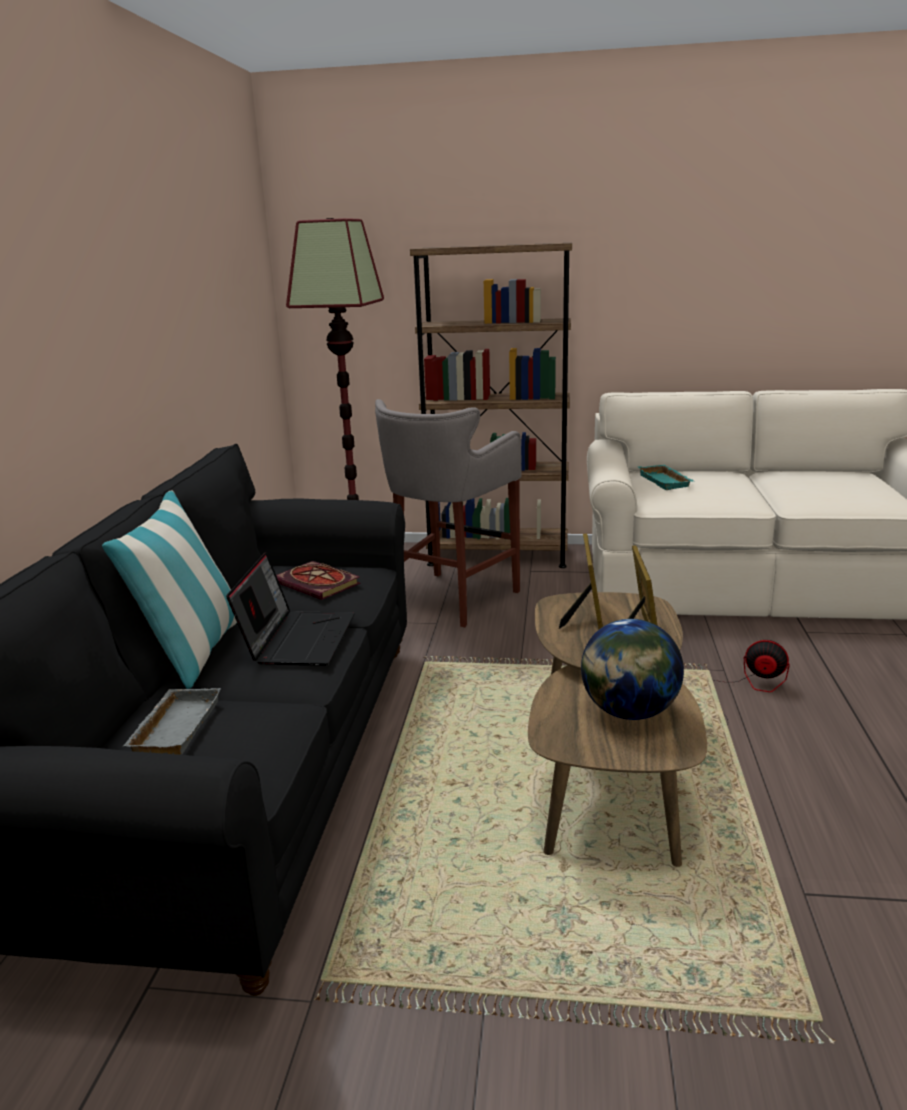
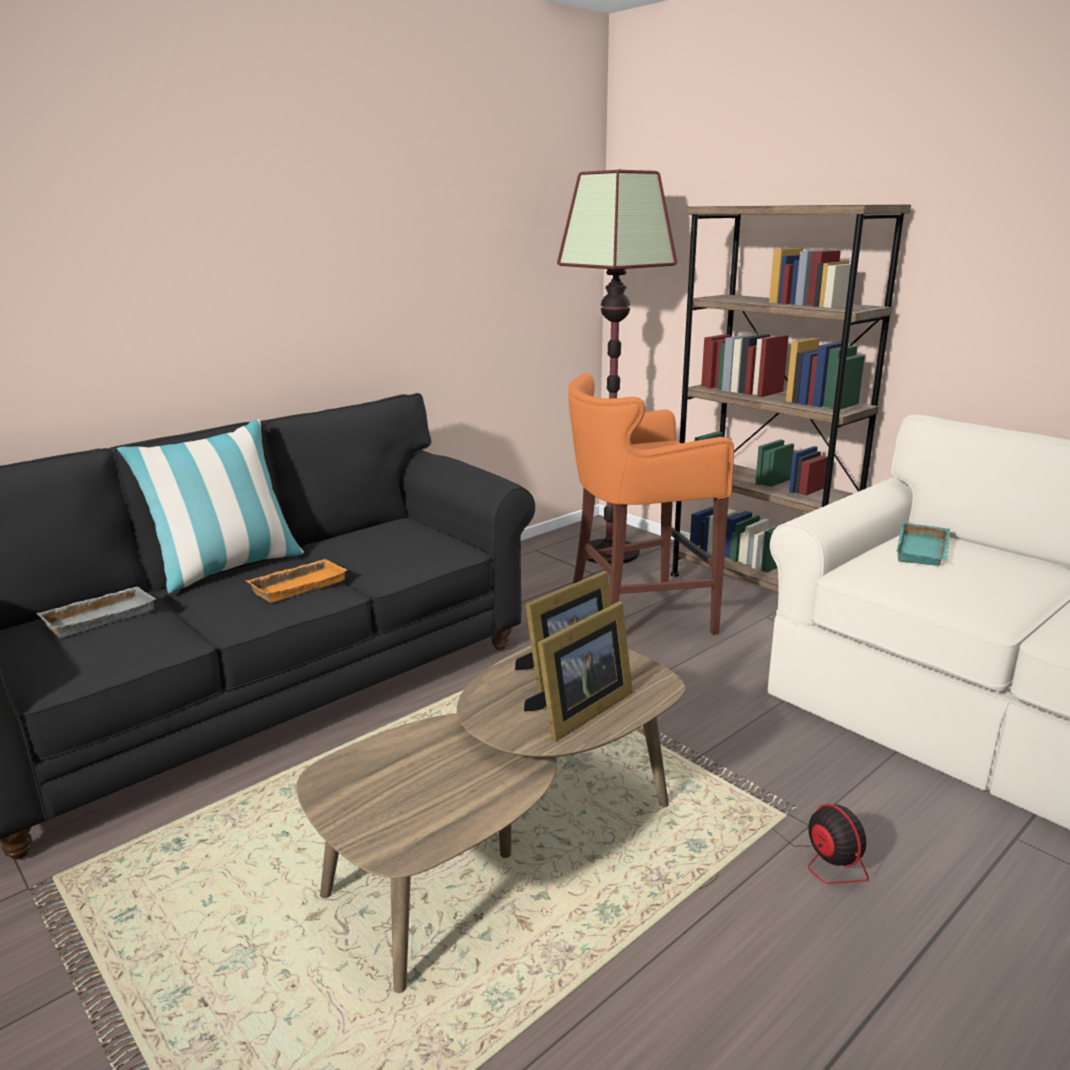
camera: 40 degrees right, 0 degrees up
laptop [226,552,355,666] -> orange tray [246,559,347,603]
book [276,561,361,600] -> none
grey stool [375,399,522,627] -> orange stool [568,373,734,635]
globe [581,619,684,720] -> none

